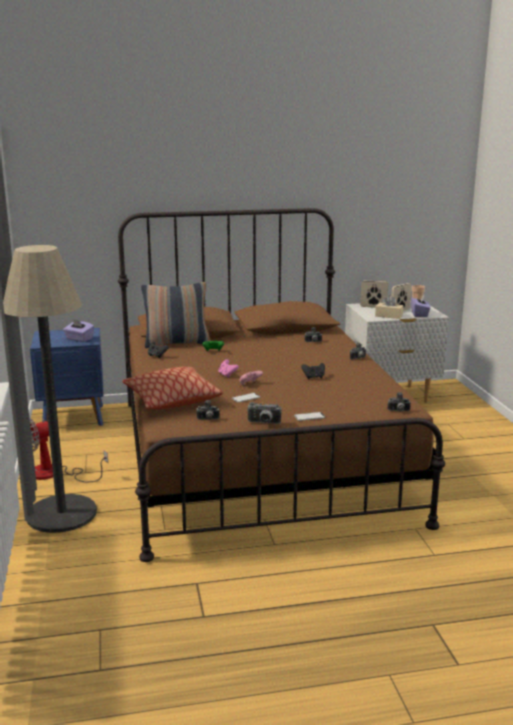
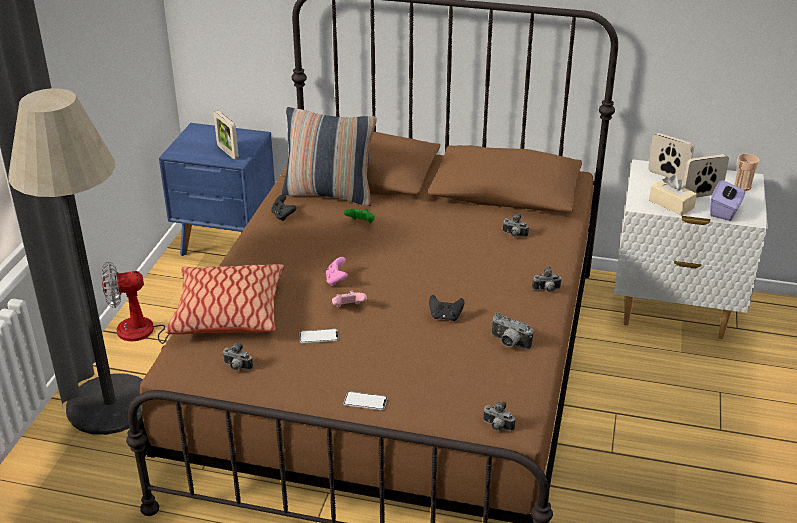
camera: 25 degrees right, 15 degrees up
purple tissue box [63,319,94,342] -> picture frame [214,111,239,159]
camera [247,402,281,424] -> camera moved to [491,313,533,350]

